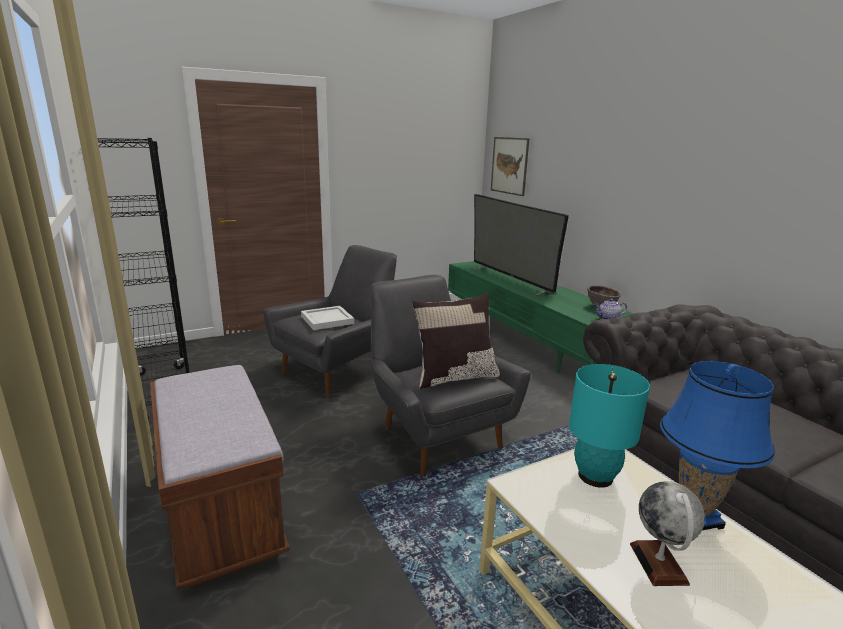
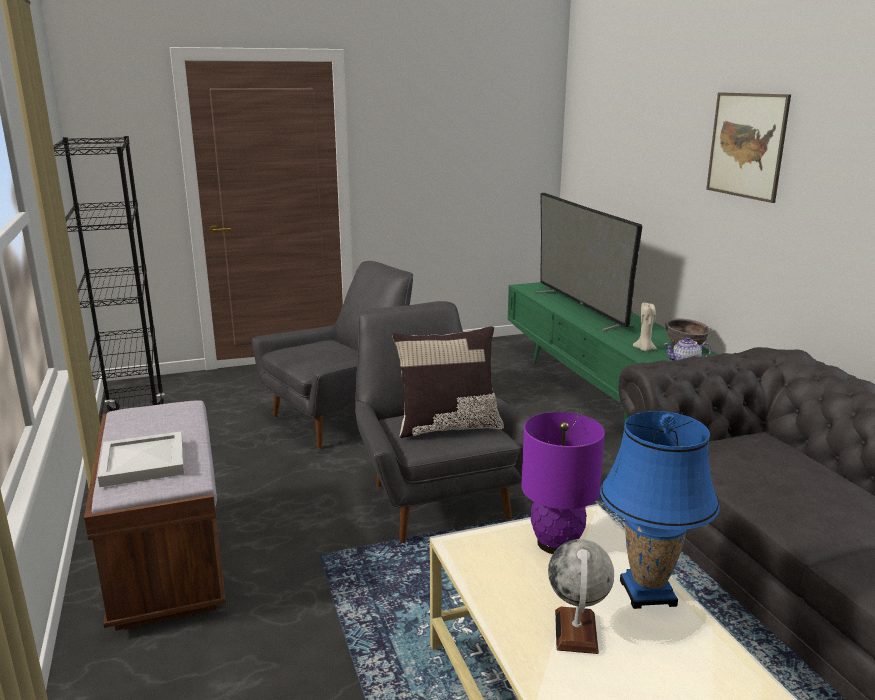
camera: 10 degrees right, 0 degrees up
white tray [301,306,354,330] -> white tray moved to [98,431,184,487]
picture [491,137,529,196] -> picture moved to [706,92,791,203]
turquoise table lamp [569,364,650,488] -> purple table lamp [521,412,605,554]
none -> beige candle [633,303,657,351]

